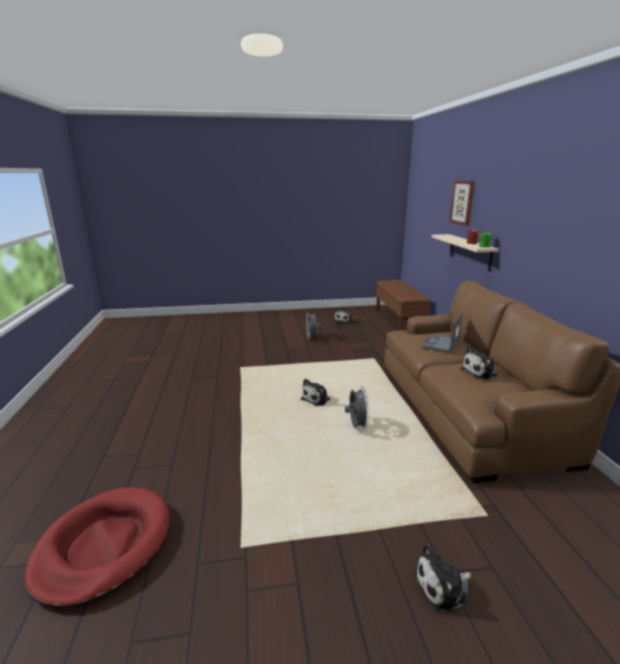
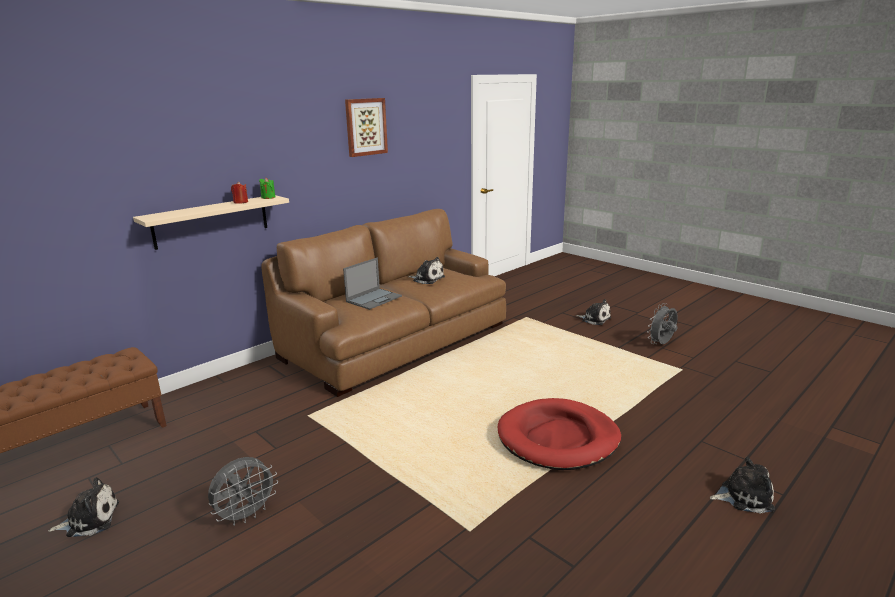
camera: 125 degrees left, 0 degrees up
red dog bed [24,487,170,608] -> red dog bed moved to [498,398,621,470]
plush toy [301,379,330,406] -> plush toy moved to [710,457,775,514]
grey fan [345,386,370,430] -> grey fan moved to [647,303,678,344]
laptop [421,312,463,353] -> laptop turned 45 degrees counterclockwise [343,258,402,310]
picture [449,181,475,226] -> picture moved to [345,98,388,157]

